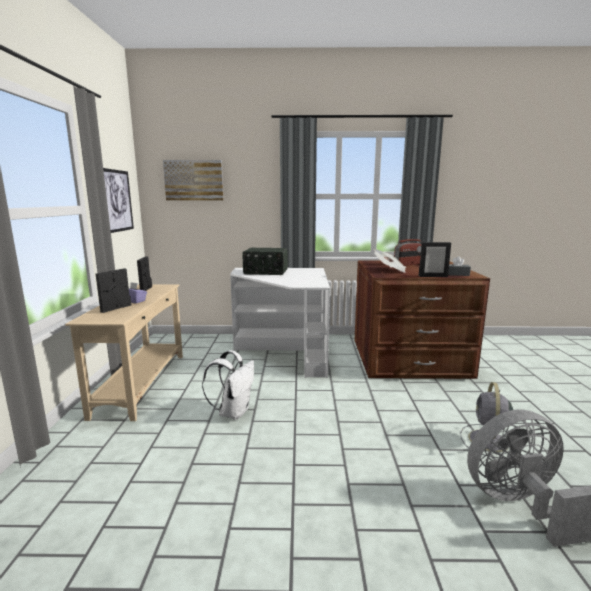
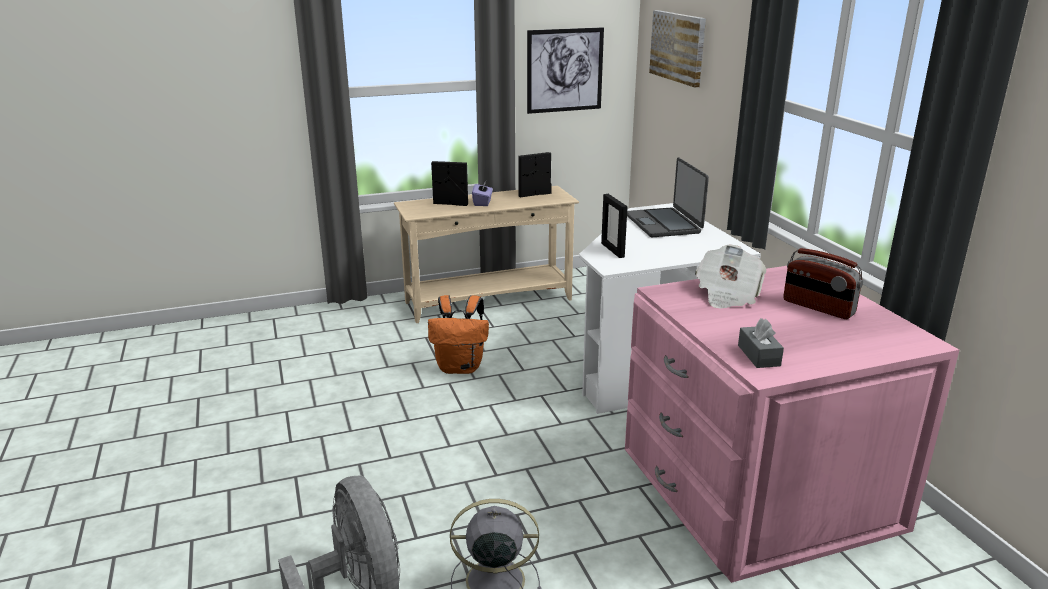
camera: 70 degrees right, 10 degrees up
white backpack [202,350,254,420] -> orange backpack [428,295,489,374]
radio [242,248,288,275] -> laptop [627,157,709,237]
brown dresser [354,260,490,379] -> pink dresser [625,266,959,583]
picture frame [419,242,451,277] -> picture frame moved to [601,194,628,258]

